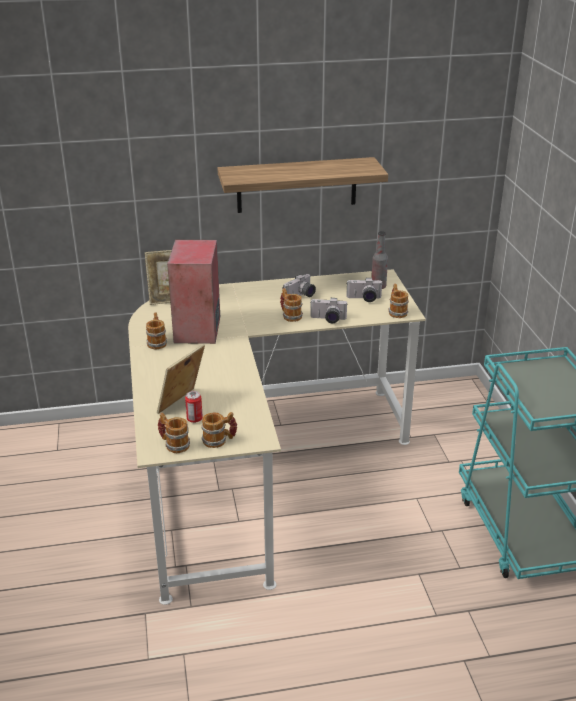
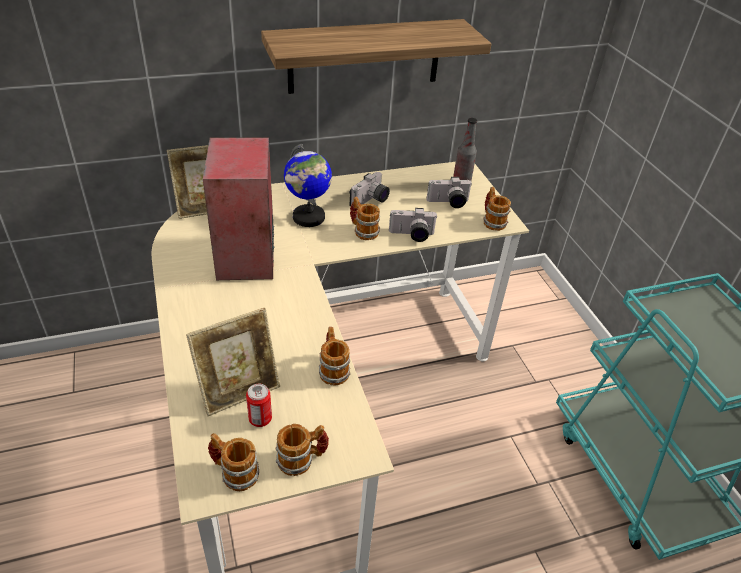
camera: 10 degrees left, 10 degrees up
mug [146,313,167,349] -> mug moved to [319,327,350,386]
picture frame [157,344,205,414] -> picture frame turned 150 degrees counterclockwise [186,308,280,416]
none -> globe [284,144,332,227]

